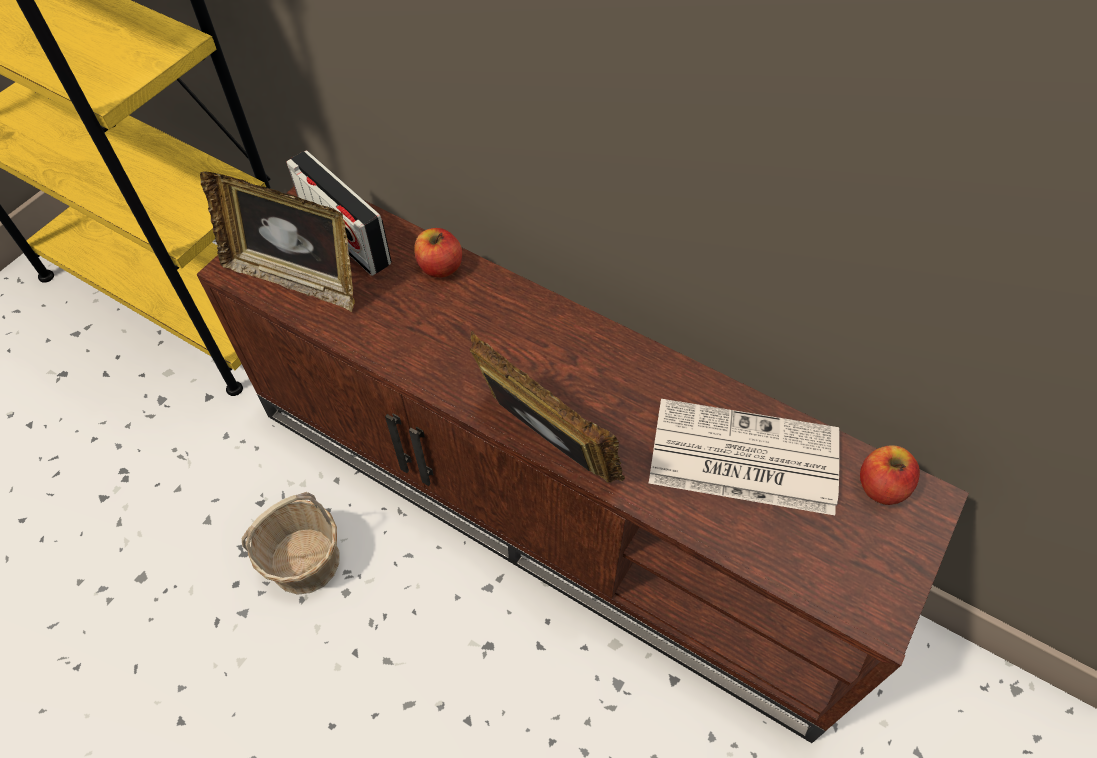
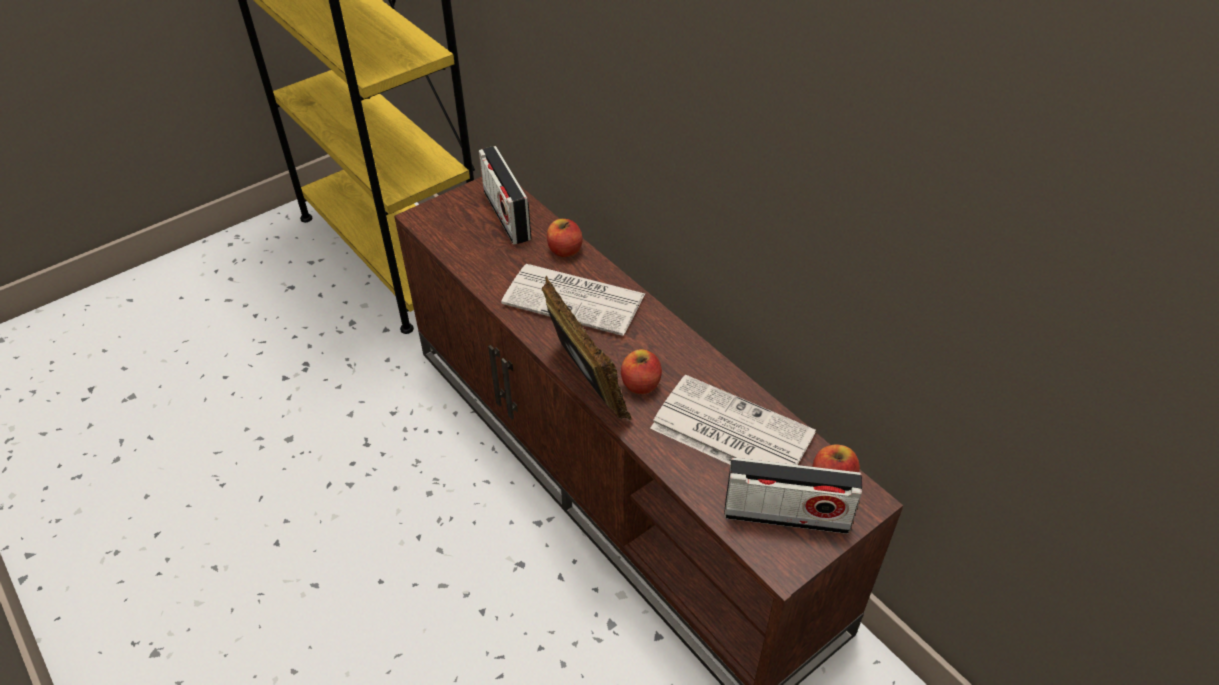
camera: 20 degrees right, 10 degrees down
picture frame [200,172,355,312] -> none
basket [242,492,339,595] -> none
none -> newspaper [501,264,645,336]
none -> apple [621,349,662,394]
none -> radio [724,458,862,534]

